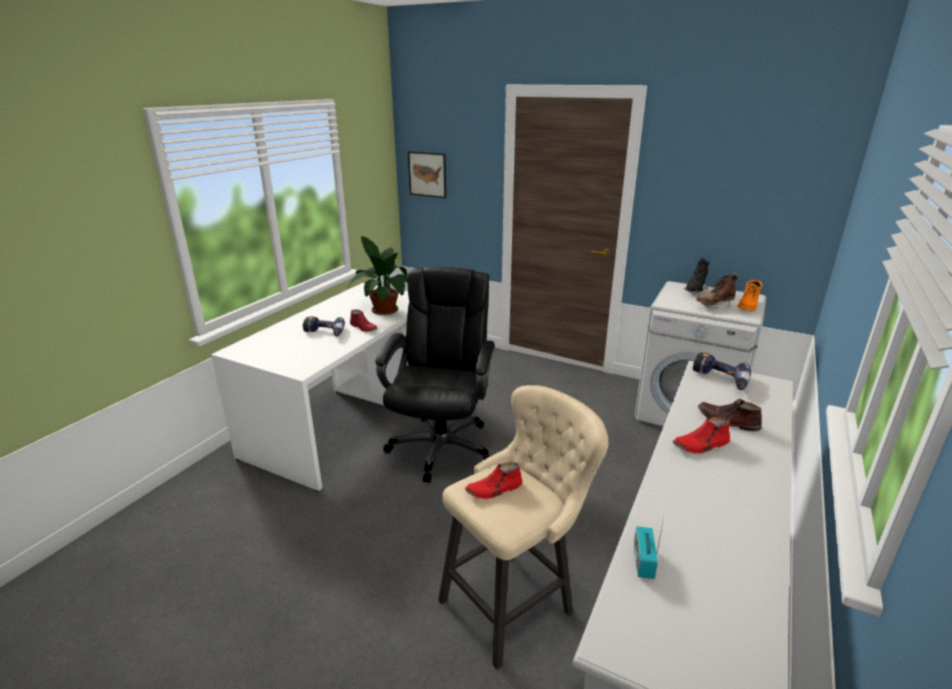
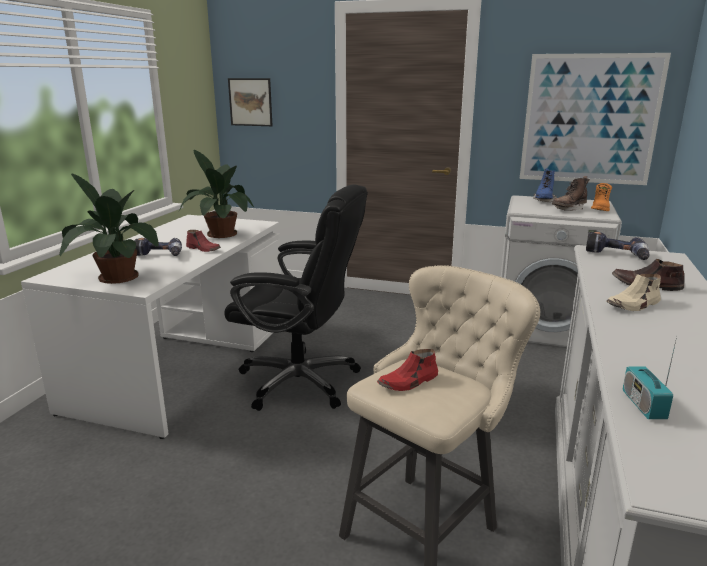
camera: 10 degrees left, 5 degrees down
black office chair [375,267,495,483] -> black office chair turned 105 degrees clockwise [224,184,368,411]
red shoe [672,417,730,453] -> beige shoe [606,274,661,311]
black boot [684,258,710,294] -> blue boot [533,168,557,202]
none -> potted plant [59,173,159,284]
none -> picture [520,53,671,185]

